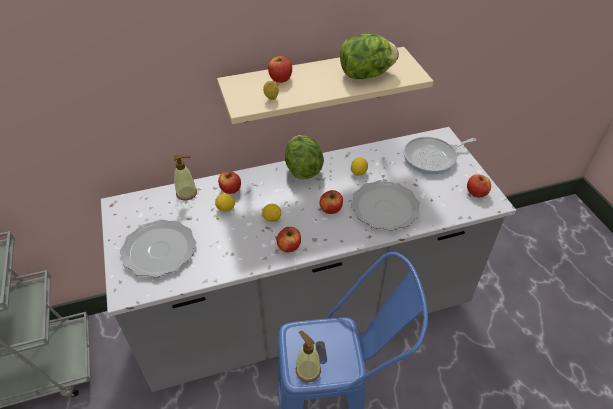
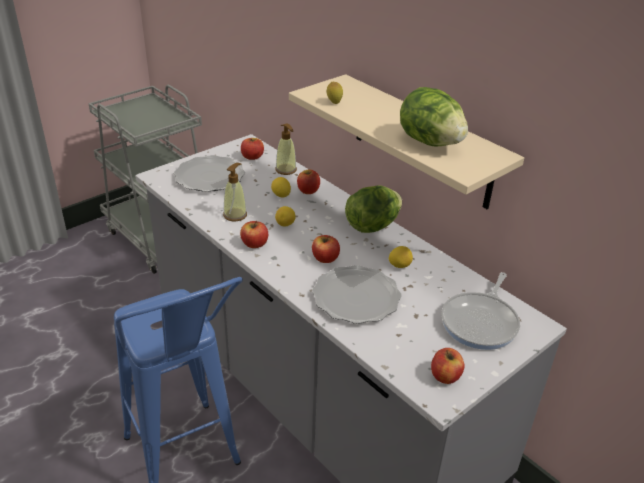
camera: 65 degrees right, 10 degrees down
apple [268,56,292,83] -> apple moved to [241,138,264,160]
soap dispenser [296,331,321,382] -> soap dispenser moved to [223,163,247,221]
frying pan [404,137,476,175] -> frying pan turned 105 degrees counterclockwise [441,272,520,350]

